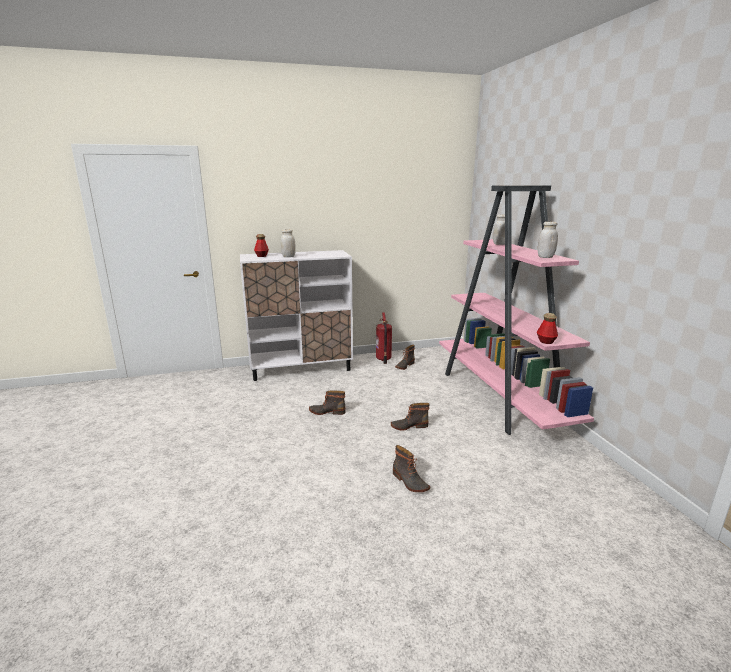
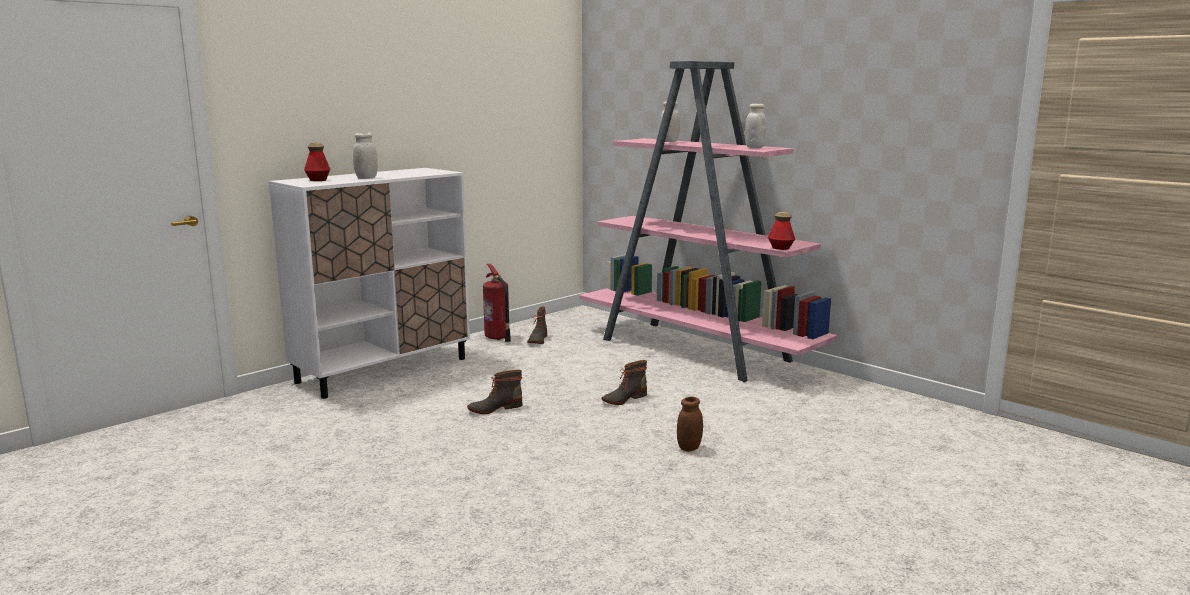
camera: 30 degrees left, 5 degrees down
boot [393,445,430,492] -> brown jar [677,397,703,452]

